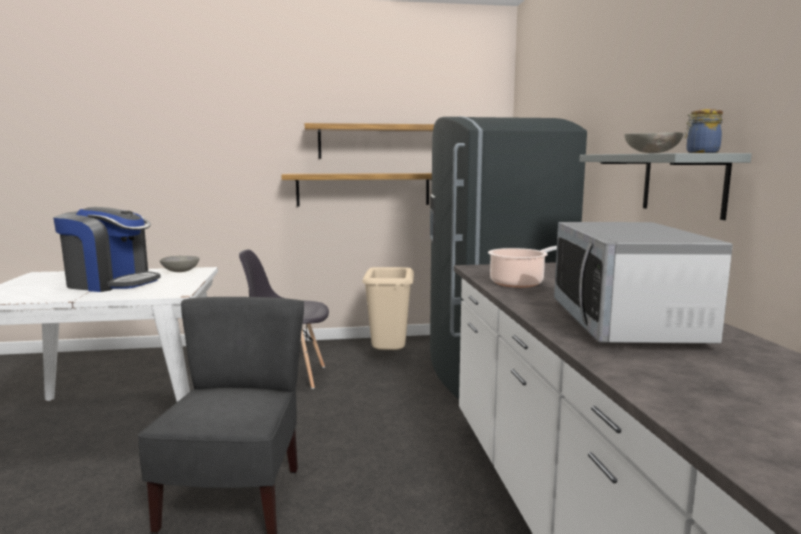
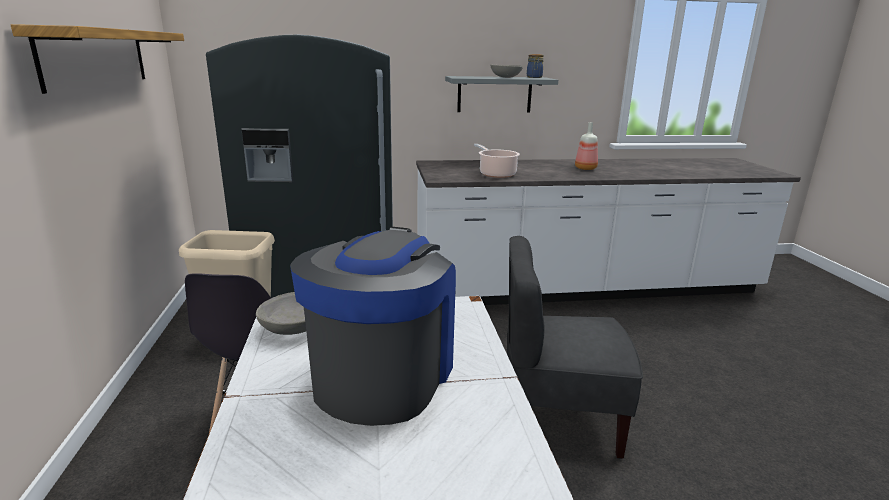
camera: 90 degrees left, 10 degrees up
shelf [281,173,432,206] -> none
microwave [554,222,733,344] -> bottle [575,122,598,170]

